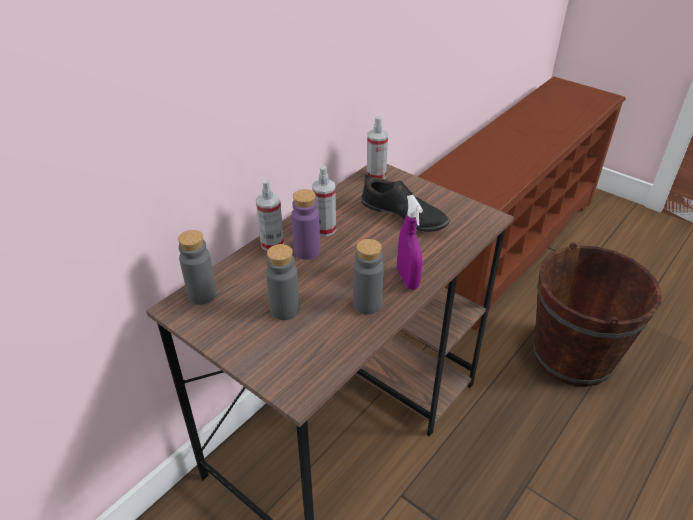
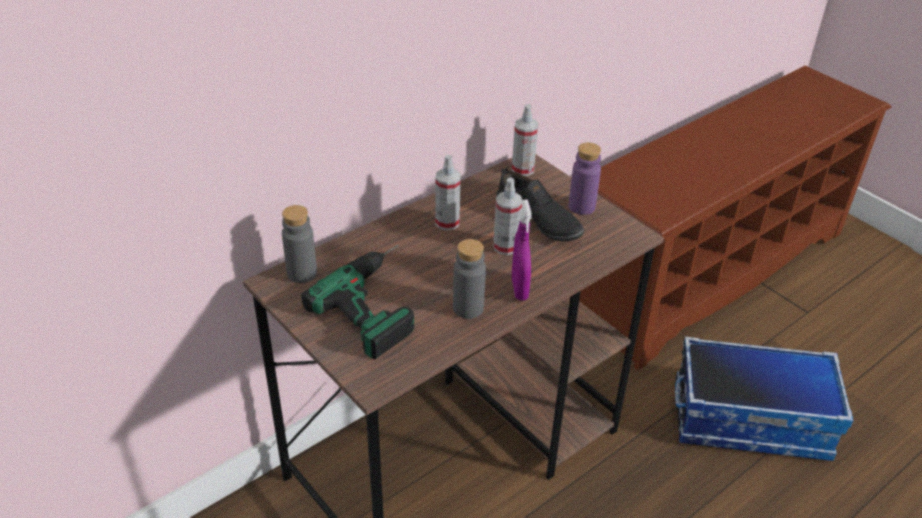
camera: 10 degrees right, 0 degrees up
spray bottle [256,179,284,251] -> spray bottle moved to [493,178,522,255]
grey bottle [266,244,300,320] -> power drill [301,245,414,359]
purple bottle [291,189,320,260] -> purple bottle moved to [569,142,601,215]
brown bucket [534,242,662,387] -> storage box [675,337,853,461]

